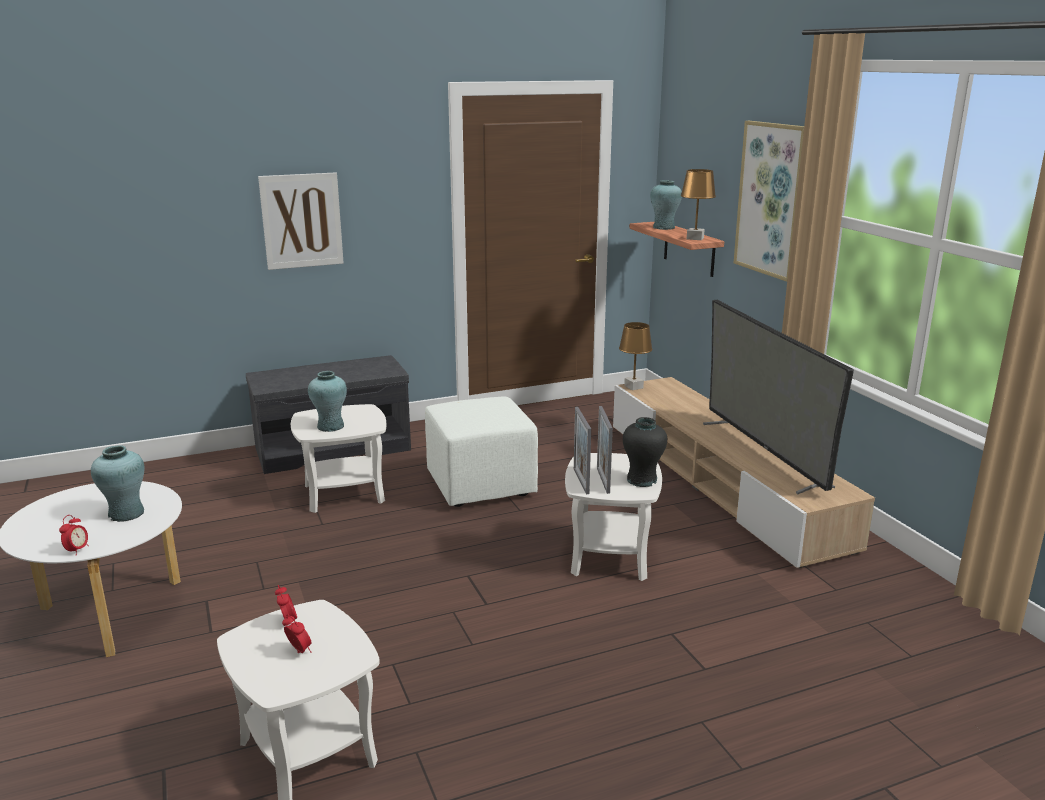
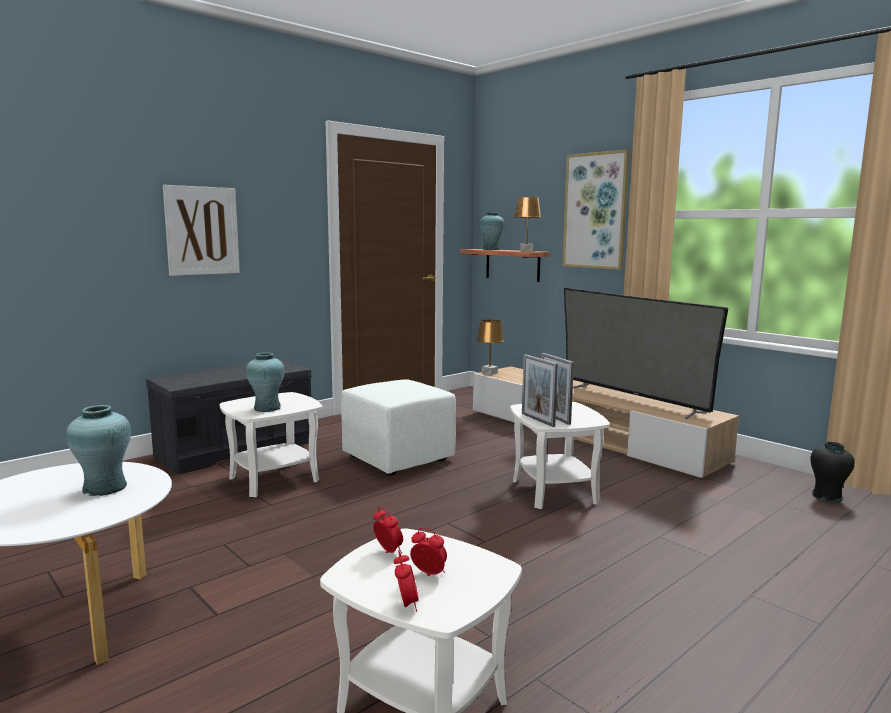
camera: 20 degrees left, 10 degrees down
alarm clock [59,515,89,555] -> alarm clock moved to [394,551,419,612]
black vase [623,417,667,487] -> black vase moved to [810,442,855,503]

